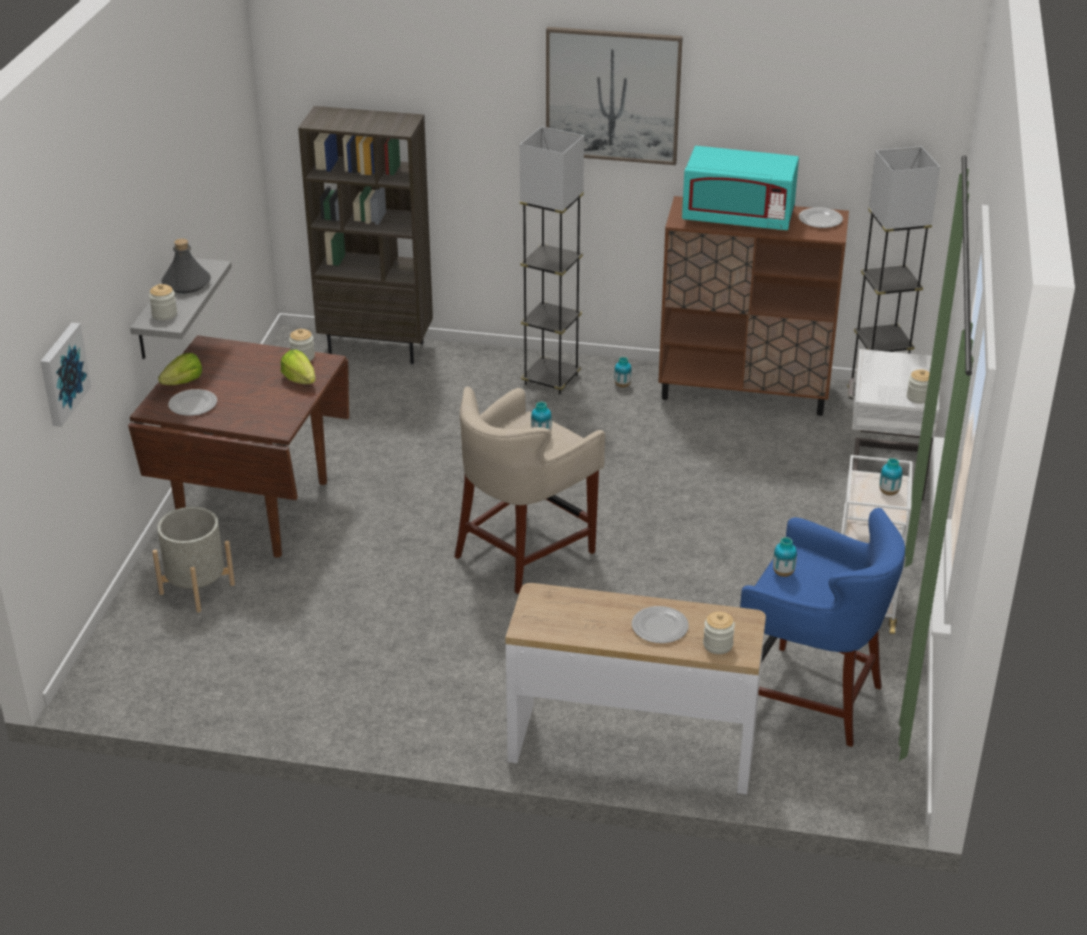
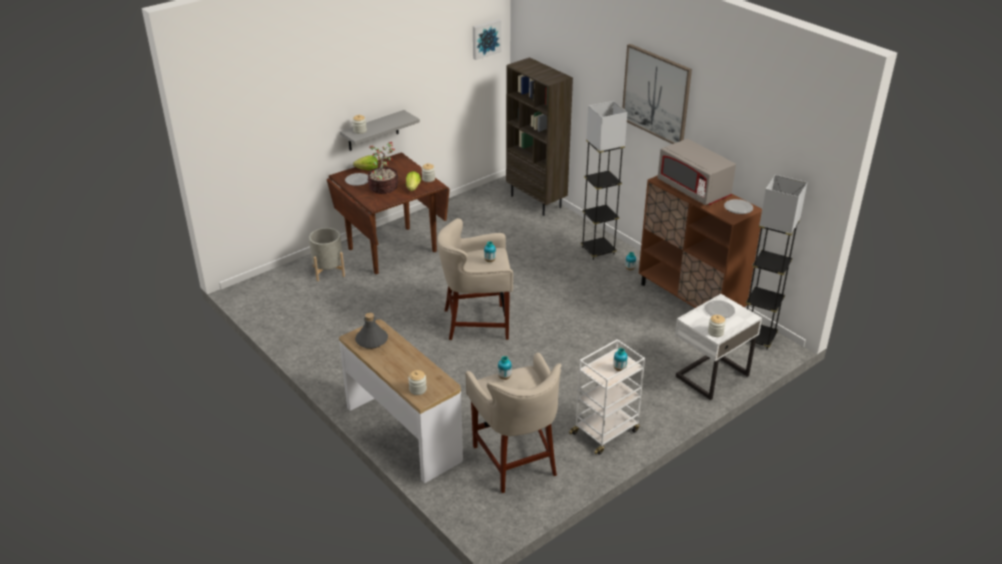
camera: 40 degrees right, 0 degrees up
picture [40,323,92,427] -> picture moved to [473,19,502,60]
grey bottle [161,239,211,293] -> grey bottle moved to [355,313,388,349]
plate [632,606,689,643] -> plate moved to [705,300,735,318]
turquoise microwave [682,146,799,230] -> grey microwave [658,139,736,205]
blue stool [740,508,905,747] -> beige stool [465,353,562,493]
none -> potted plant [367,142,398,194]

